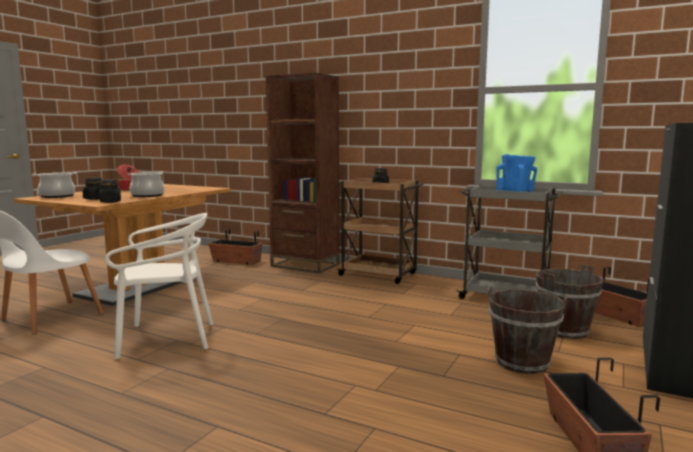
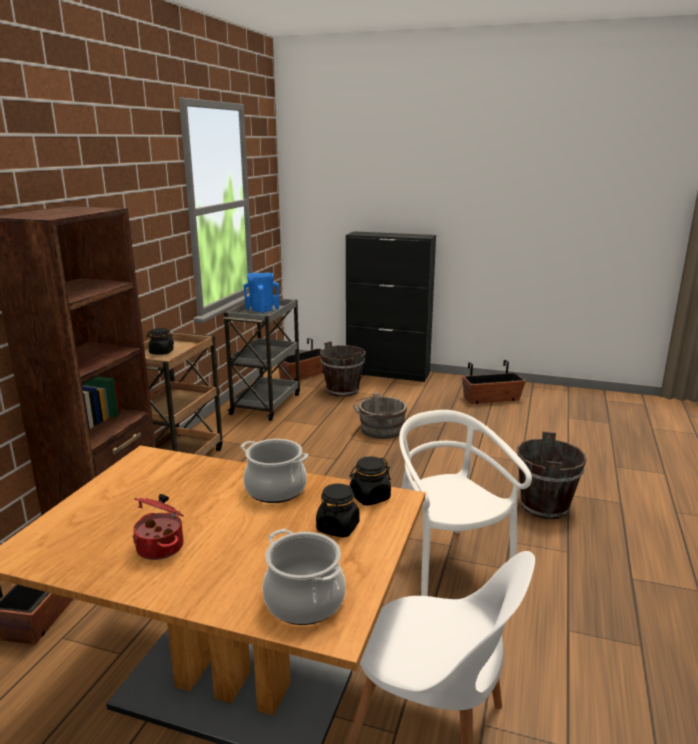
camera: 100 degrees left, 10 degrees up
brown bucket [488,286,567,374] -> brown bucket moved to [517,432,586,519]
none -> grey bucket [353,393,407,439]

